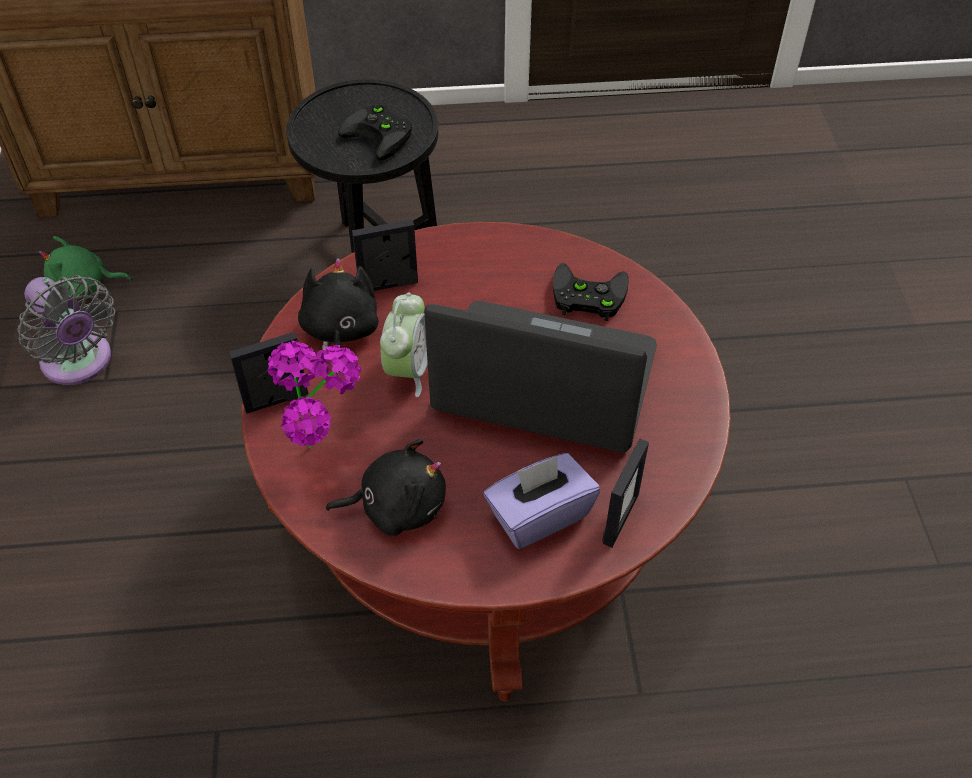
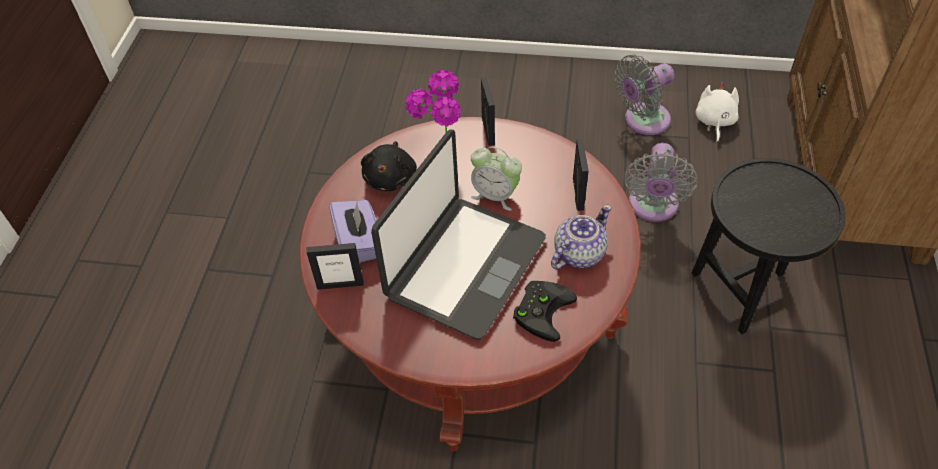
camera: 105 degrees right, 0 degrees up
green plush toy [38,236,131,299] -> white plush toy [696,82,739,143]
black plush toy [298,258,379,376] -> none
black game controller [338,104,412,161] -> none
picture frame [602,438,649,548] -> picture frame turned 45 degrees counterclockwise [306,243,364,290]
none -> teapot [551,205,612,269]
none -> grey fan [625,143,698,222]

